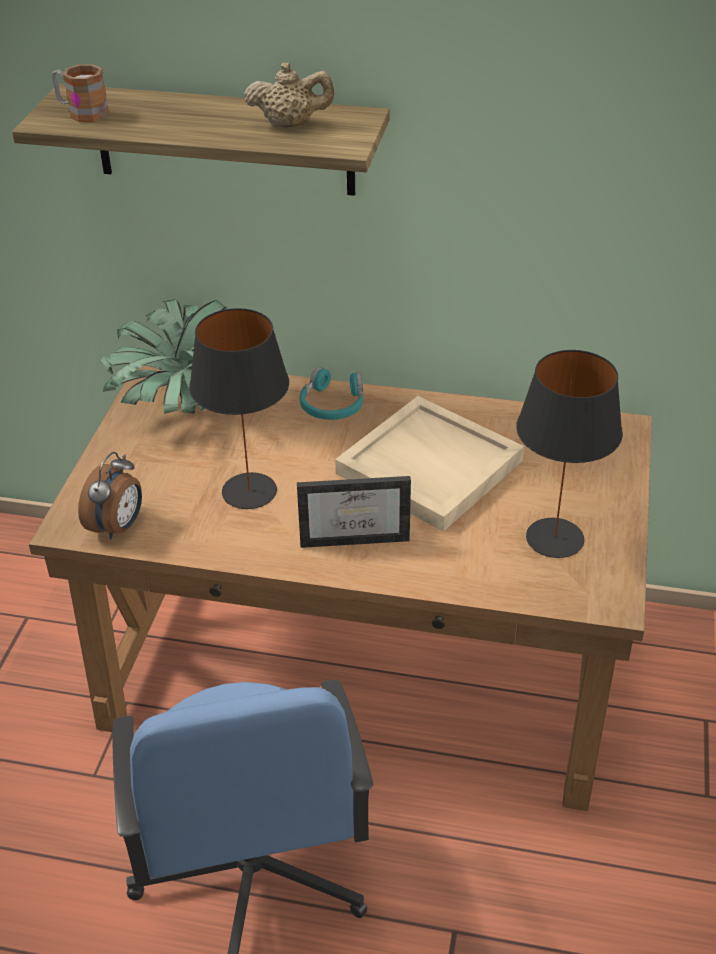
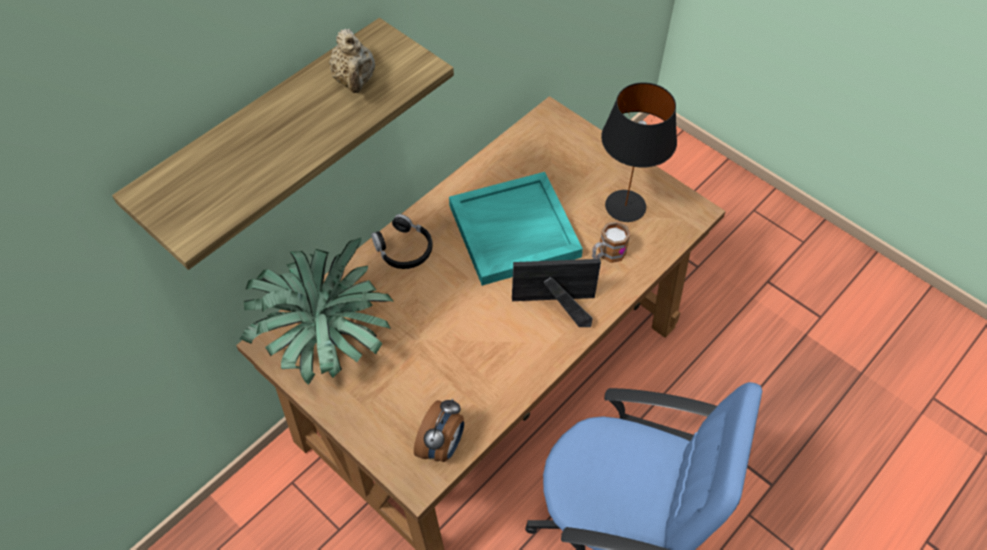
camera: 60 degrees left, 15 degrees up
mug [52,64,109,122] -> mug moved to [592,221,631,263]
alarm clock [78,452,142,540] -> alarm clock turned 60 degrees clockwise [414,399,464,462]
black table lamp [189,308,289,509] -> none
beige teapot [244,62,334,128] -> beige teapot turned 135 degrees clockwise [329,29,375,93]
picture frame [297,476,411,548] -> picture frame turned 120 degrees counterclockwise [512,259,601,327]
turquoise headphones [300,367,363,420] -> black headphones [371,214,432,269]
beige tray [335,396,524,532] -> turquoise tray [449,172,583,286]

